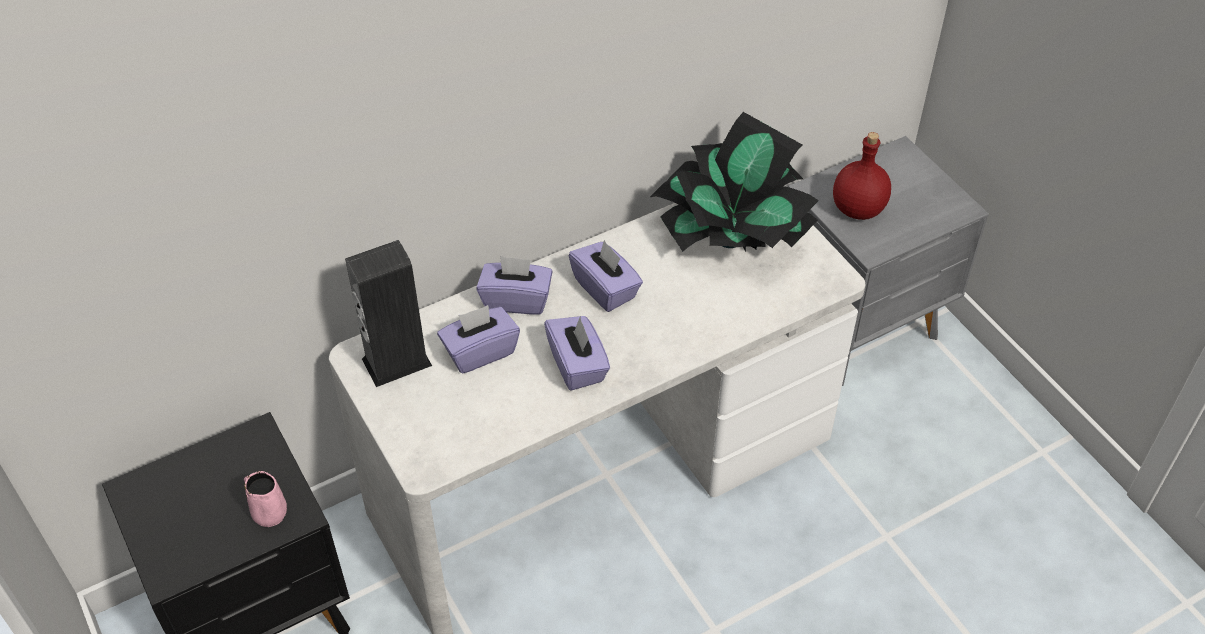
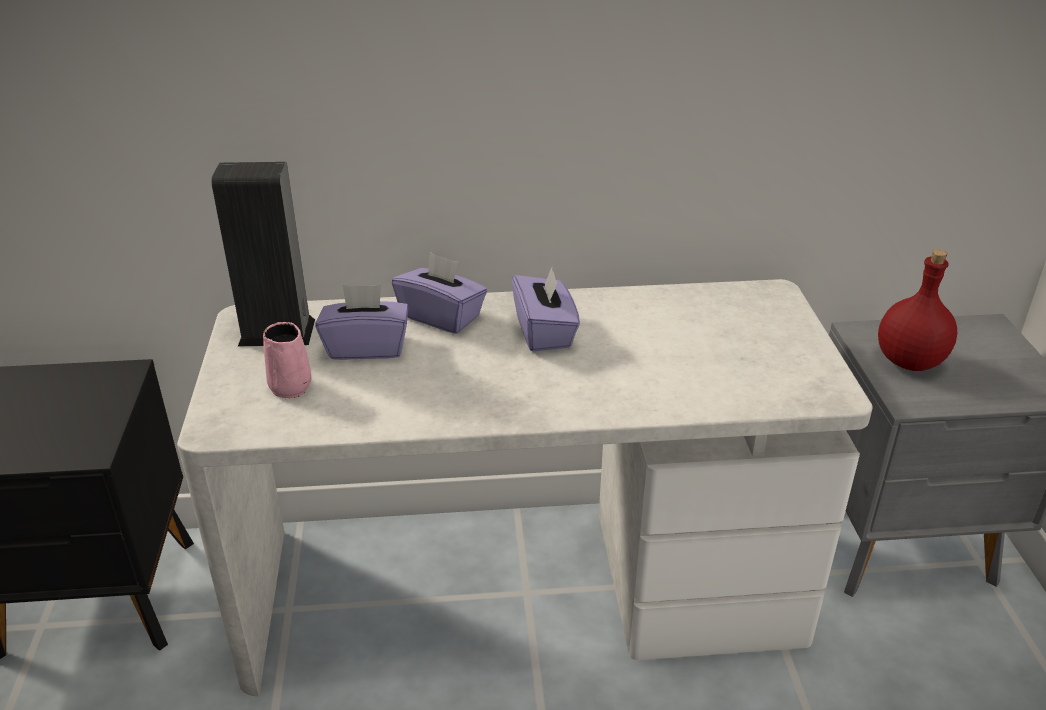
camera: 25 degrees right, 15 degrees down
pink mug [244,471,287,527] -> pink mug moved to [263,322,311,398]
purple tissue box [544,316,610,391] -> none
potted plant [650,112,819,252] -> none

